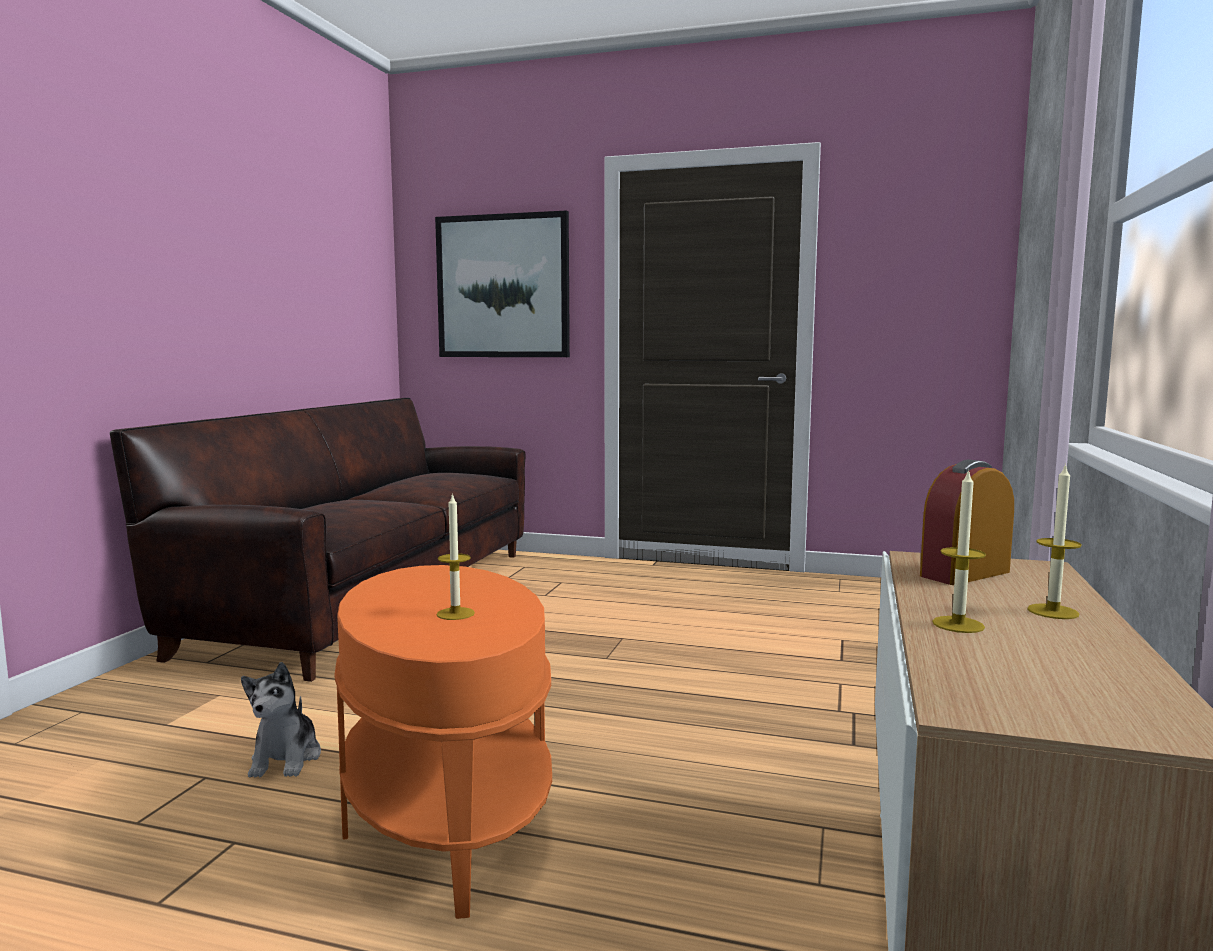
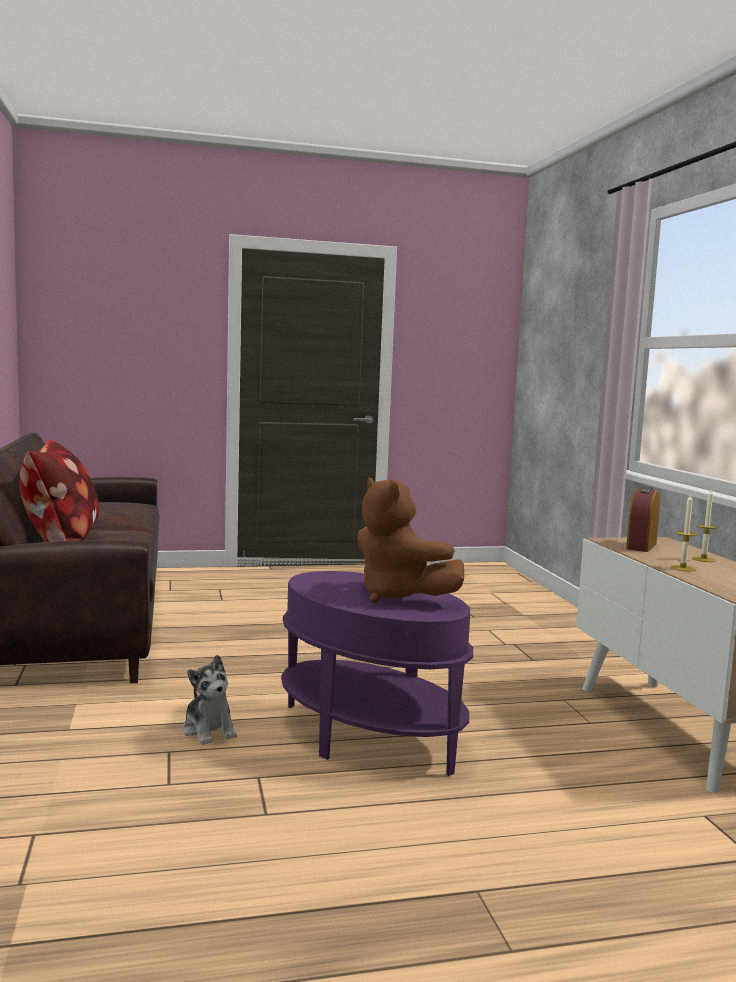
camera: 30 degrees left, 0 degrees up
orange side table [334,565,552,919] -> purple side table [281,571,473,776]
picture [435,211,570,357] -> none
candle [437,493,475,620] -> brown plush toy [357,477,464,603]
none -> pillow [19,440,99,542]

